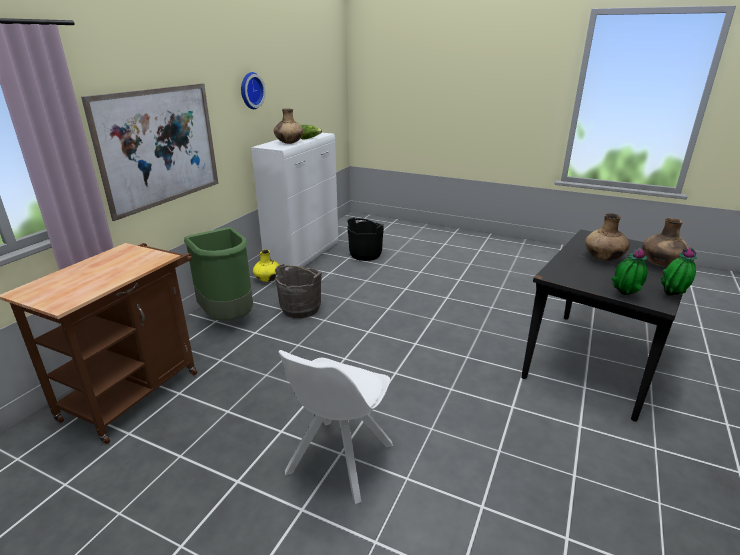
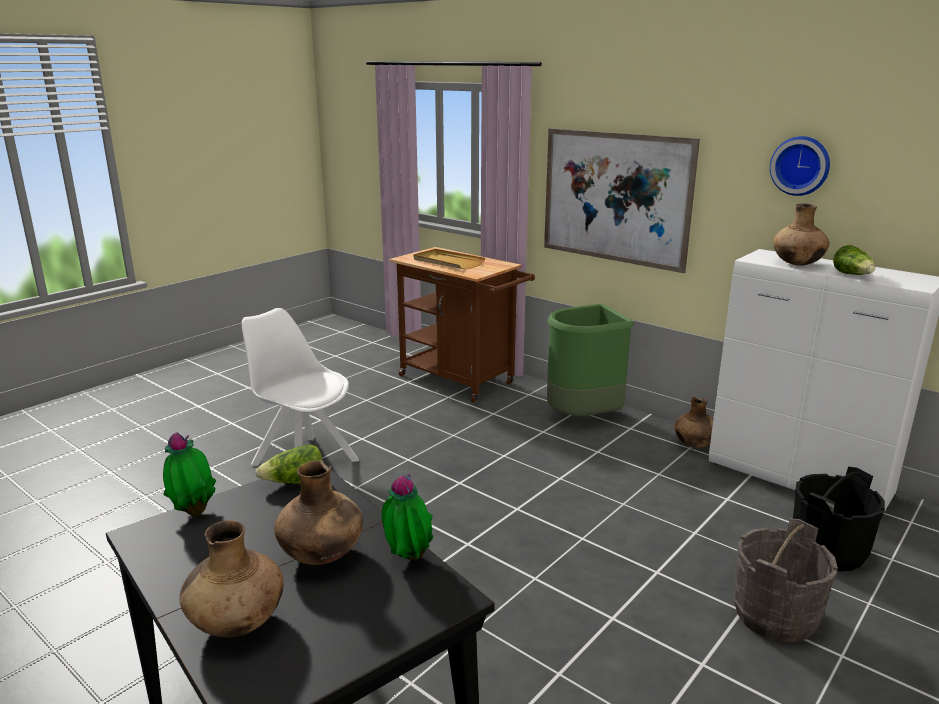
camera: 105 degrees right, 5 degrees down
yellow vase [253,249,280,282] -> brown vase [674,396,713,448]
grey bucket [275,264,322,318] -> grey bucket moved to [734,518,838,643]
potted plant [661,247,697,296] -> potted plant moved to [382,473,433,561]
none -> lettuce [255,444,323,484]
none -> beige tray [414,249,485,270]

